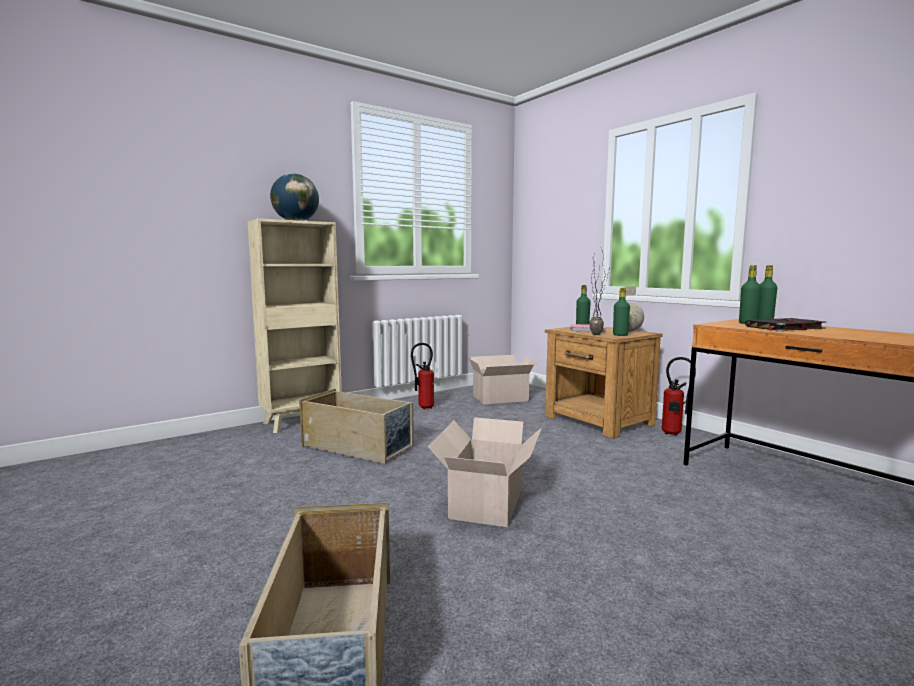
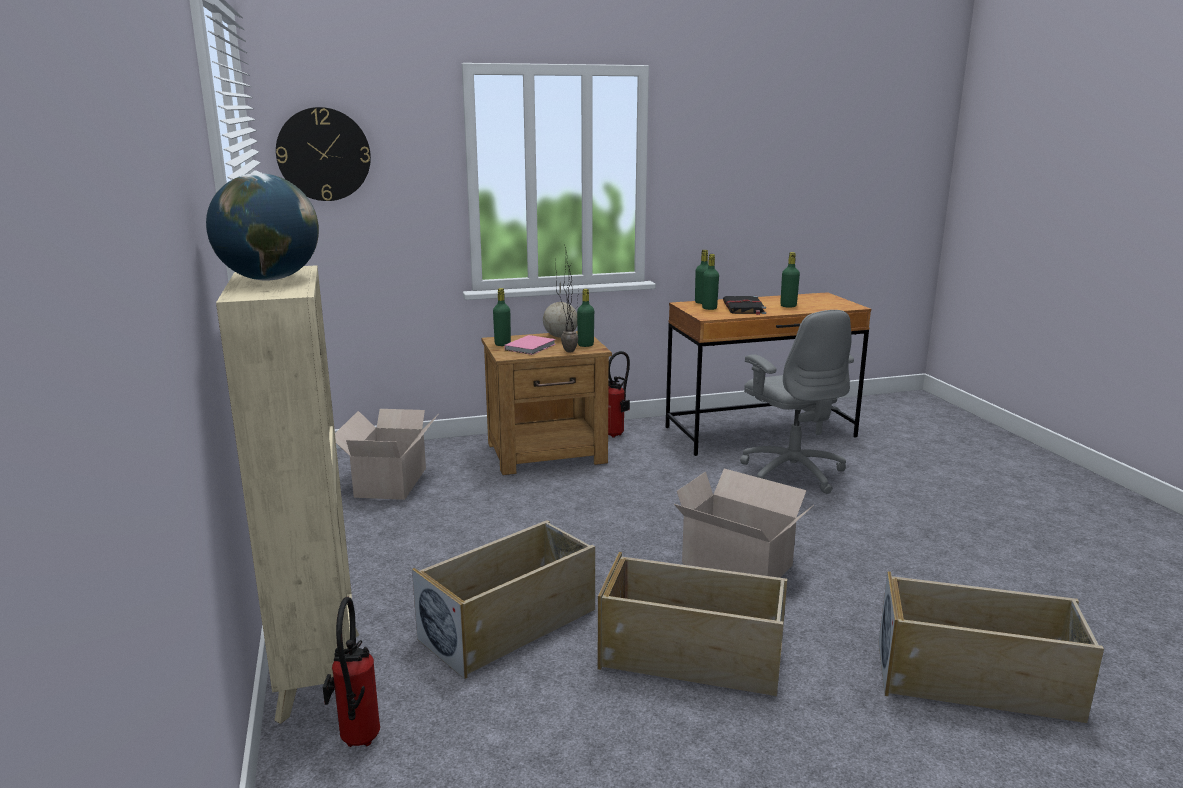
camera: 70 degrees left, 10 degrees up
fire extinguisher [411,343,434,409] -> fire extinguisher moved to [322,597,380,747]
none -> wall clock [276,107,371,201]
none -> beige storage box [598,552,787,696]
none -> grey office chair [740,310,854,494]
none -> green bottle [780,252,800,307]

